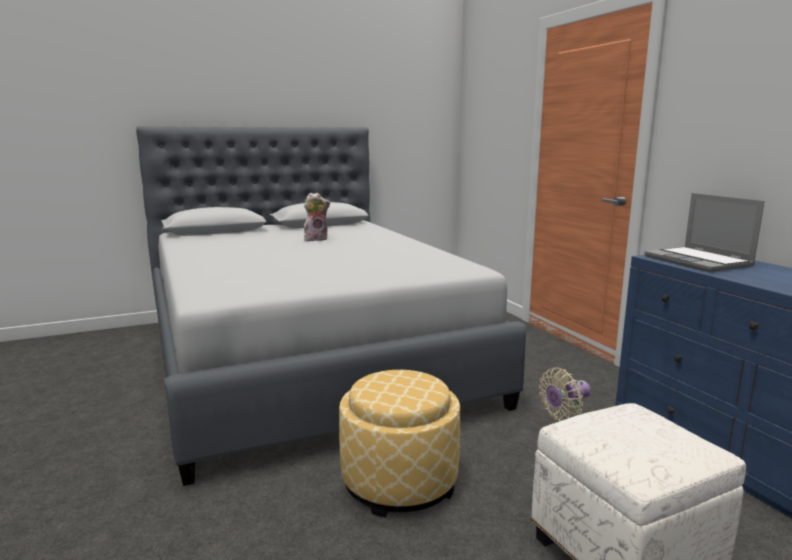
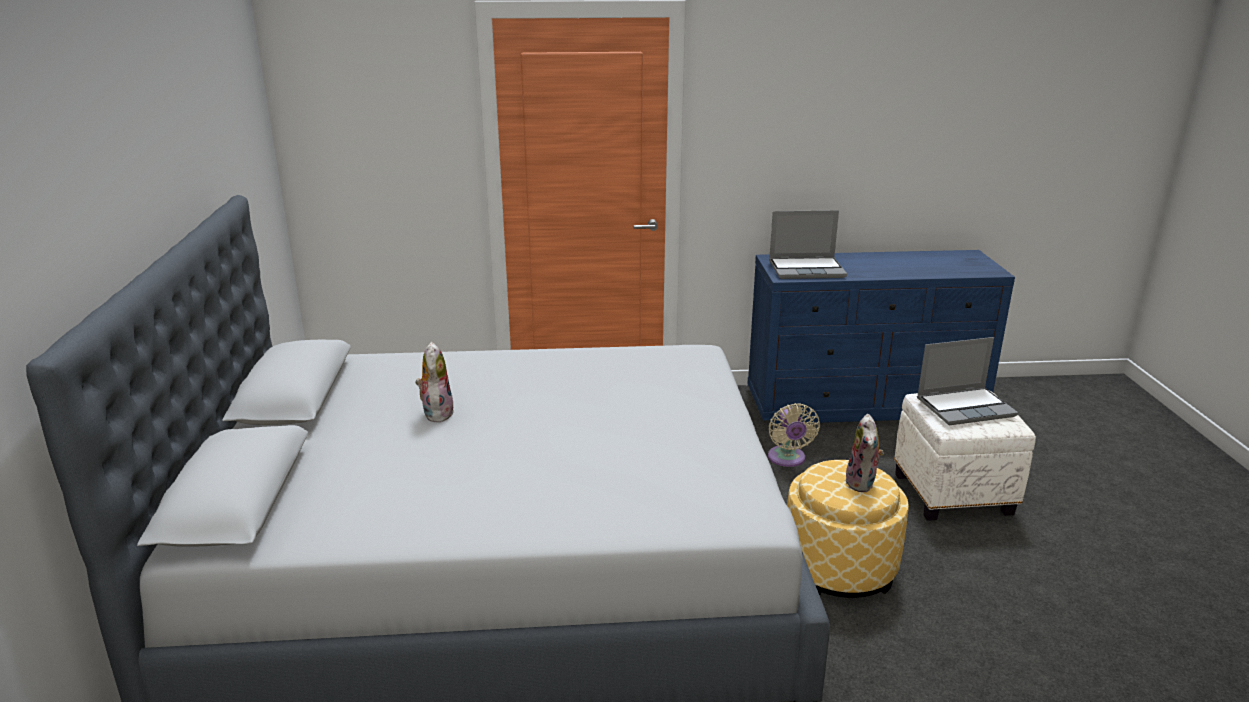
camera: 70 degrees left, 10 degrees up
none -> plush toy [845,414,884,492]
none -> laptop [917,337,1018,425]

